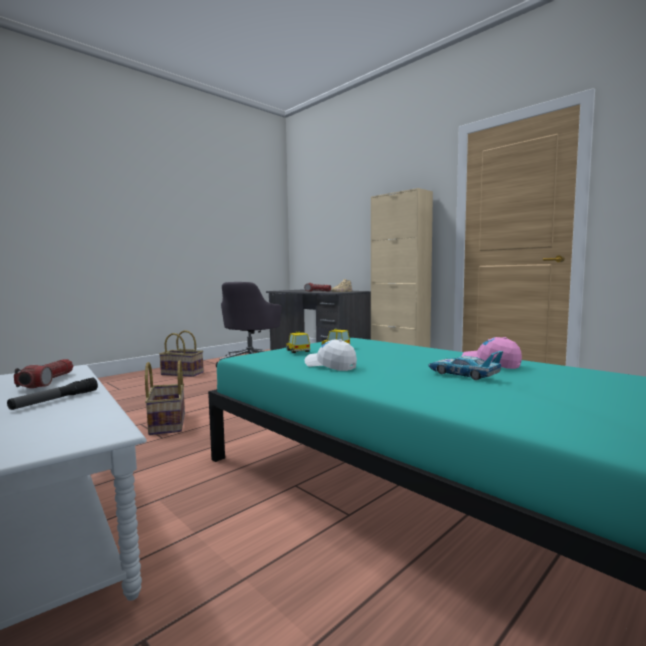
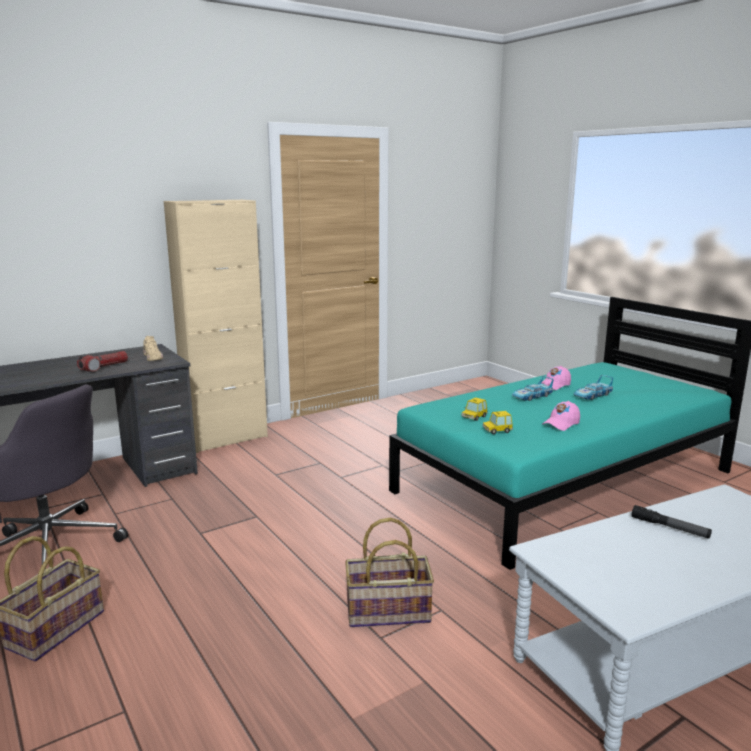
camera: 80 degrees left, 10 degrees up
flashlight [14,359,73,388] -> none
white cap [304,339,357,371] -> pink cap [542,401,580,431]
none -> toy car [512,376,553,401]

